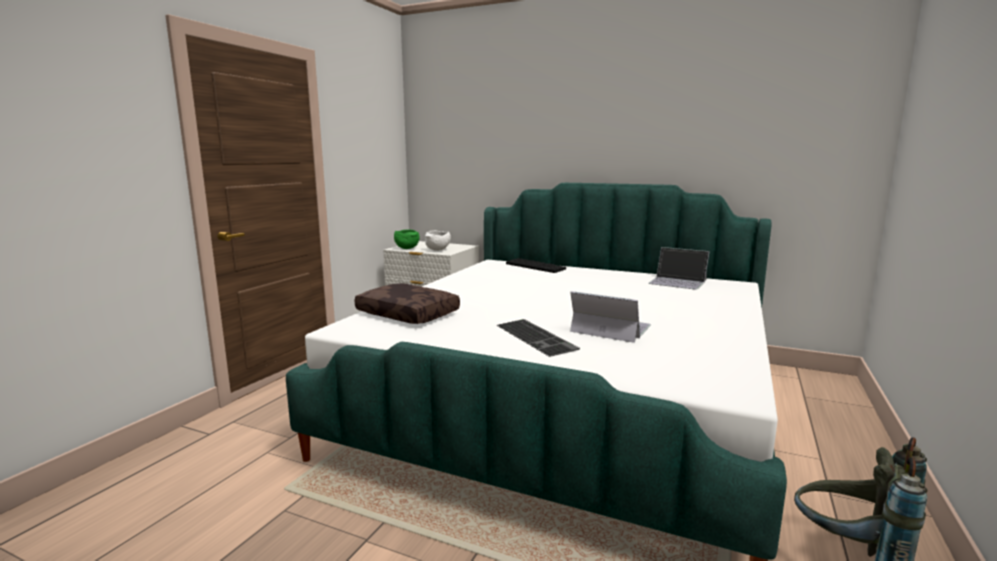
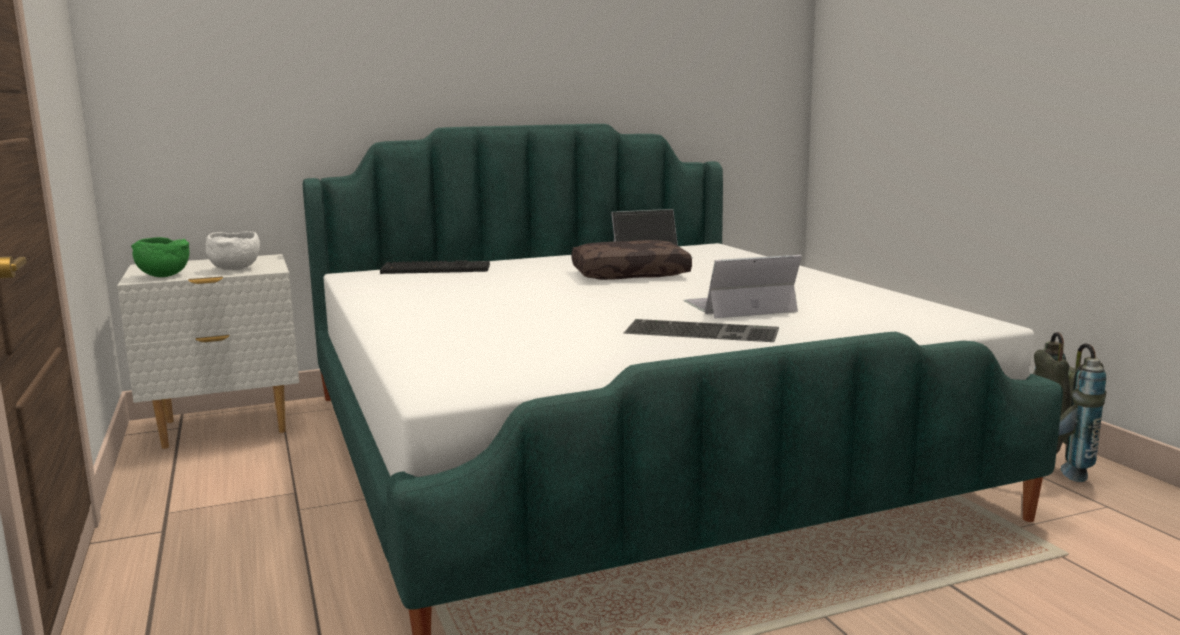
camera: 45 degrees left, 0 degrees up
brown pillow [354,283,460,324] -> brown pillow moved to [572,240,692,280]

